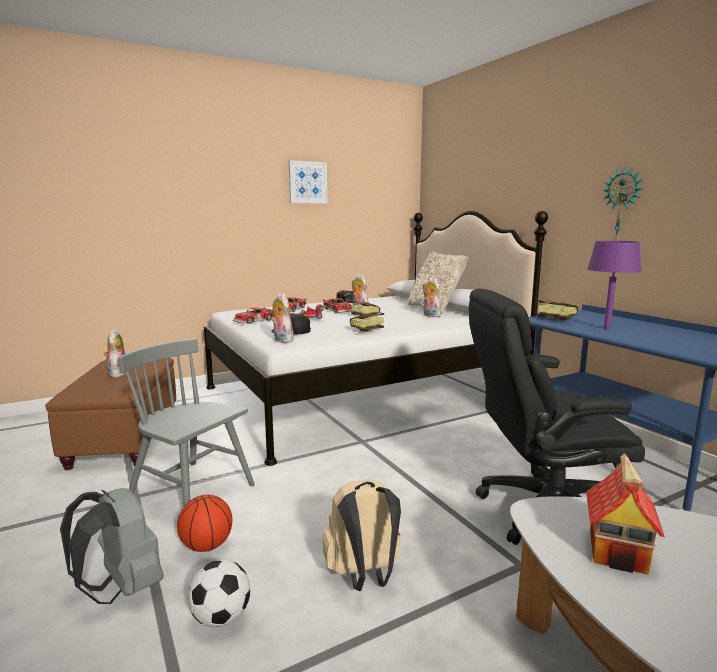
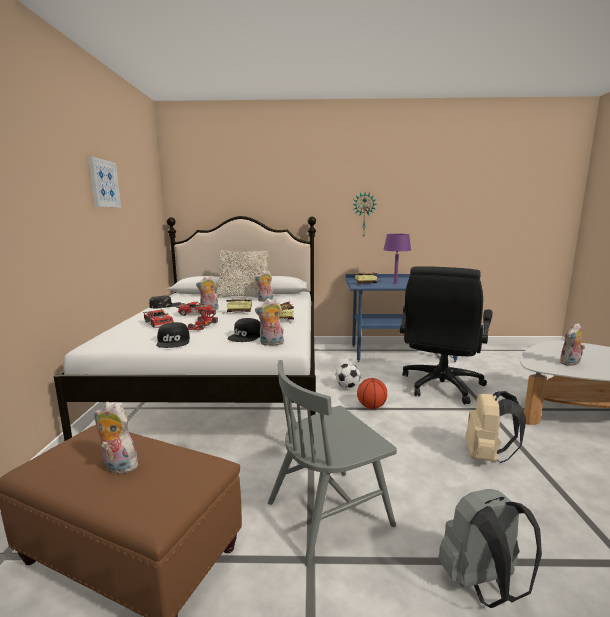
camera: 60 degrees left, 0 degrees up
basketball [177,495,232,552] -> basketball moved to [357,378,387,409]
football [188,560,250,627] -> football moved to [336,363,361,388]
toy car [233,307,274,324] -> black cap [156,322,190,348]
toy house [586,453,665,575] -> plush toy [560,323,585,366]

